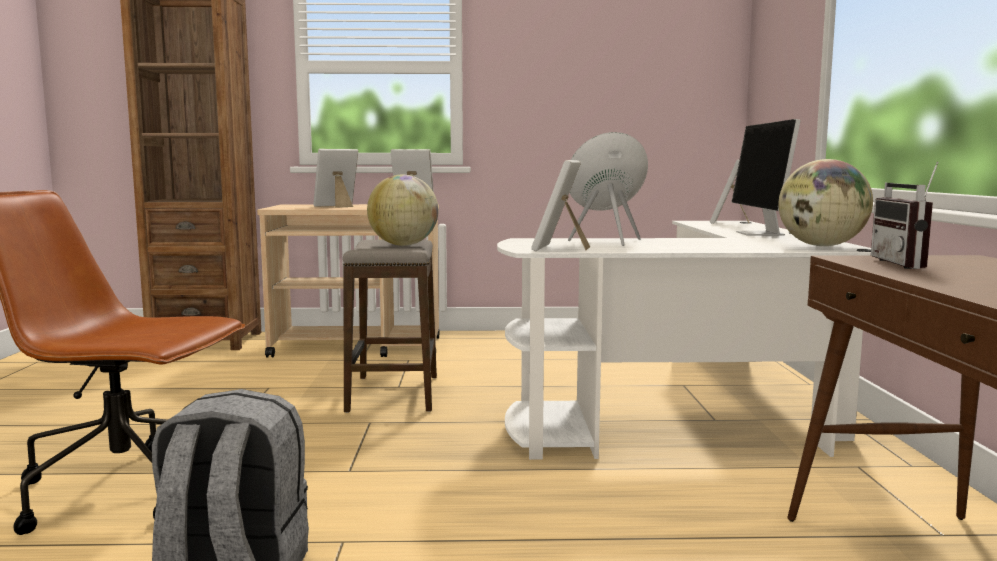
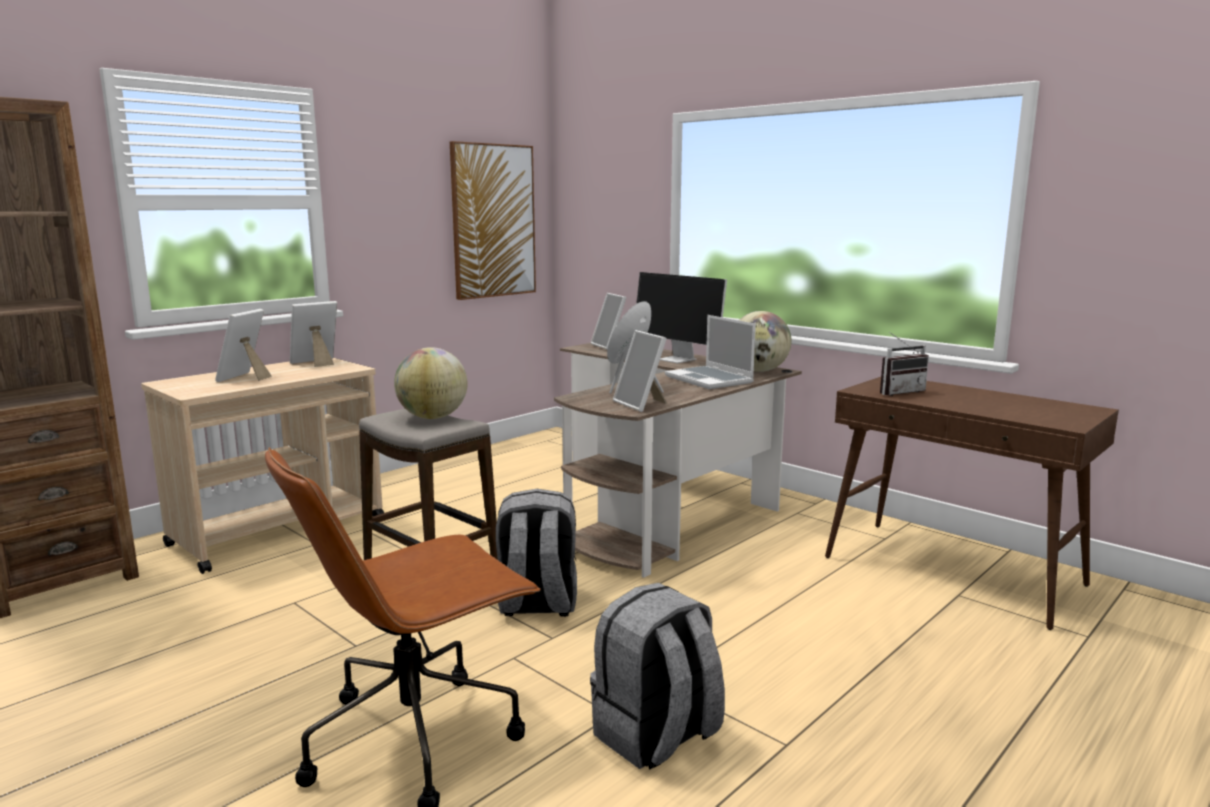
camera: 45 degrees left, 5 degrees up
white desk [497,221,871,460] -> brown desk [554,343,802,578]
radio [871,162,938,269] -> radio turned 75 degrees counterclockwise [880,332,929,396]
none -> picture [450,141,536,300]
none -> grey backpack [496,489,577,617]
none -> laptop [665,315,756,389]

